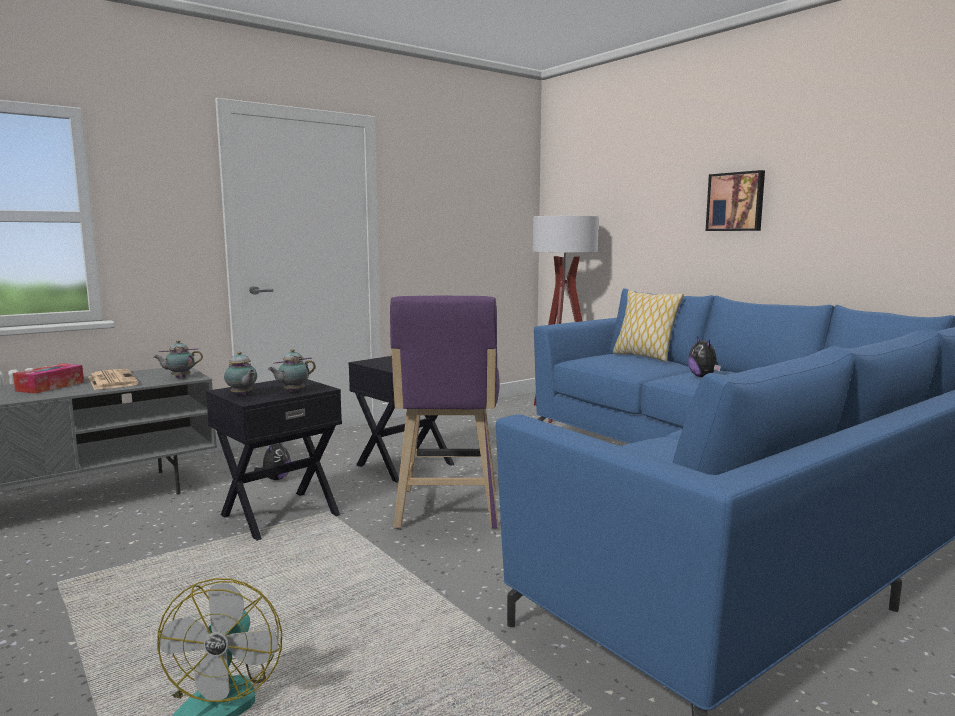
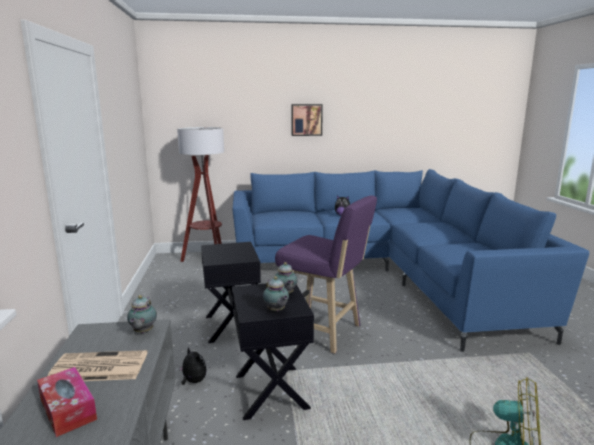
camera: 60 degrees left, 5 degrees up
teapot [224,351,257,395] -> teapot turned 75 degrees clockwise [263,276,289,312]
pillow [613,290,684,362] -> none

